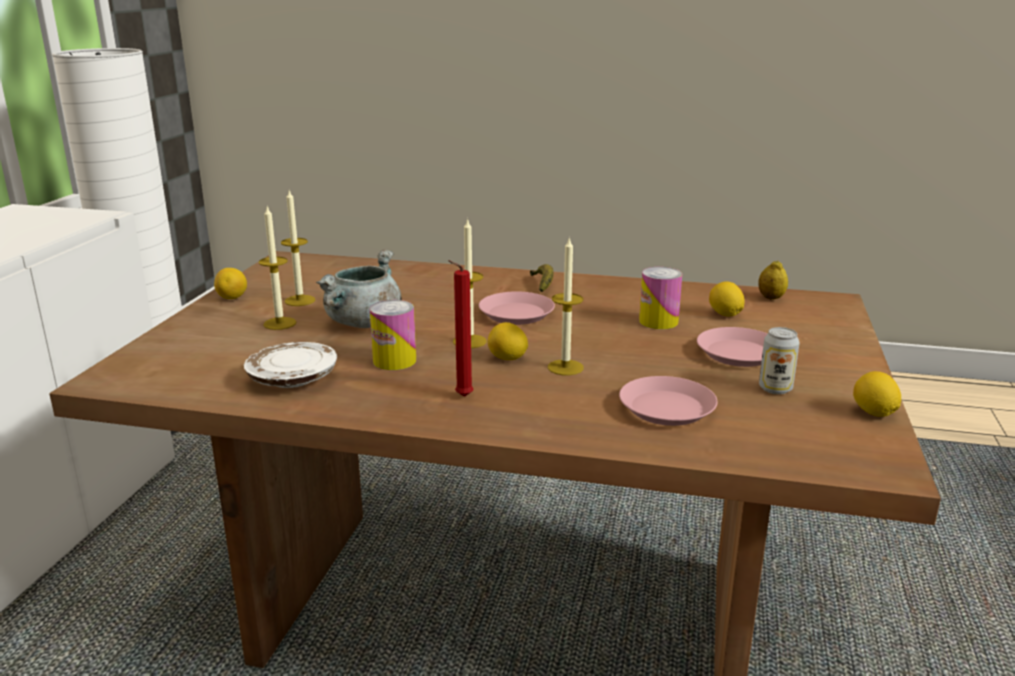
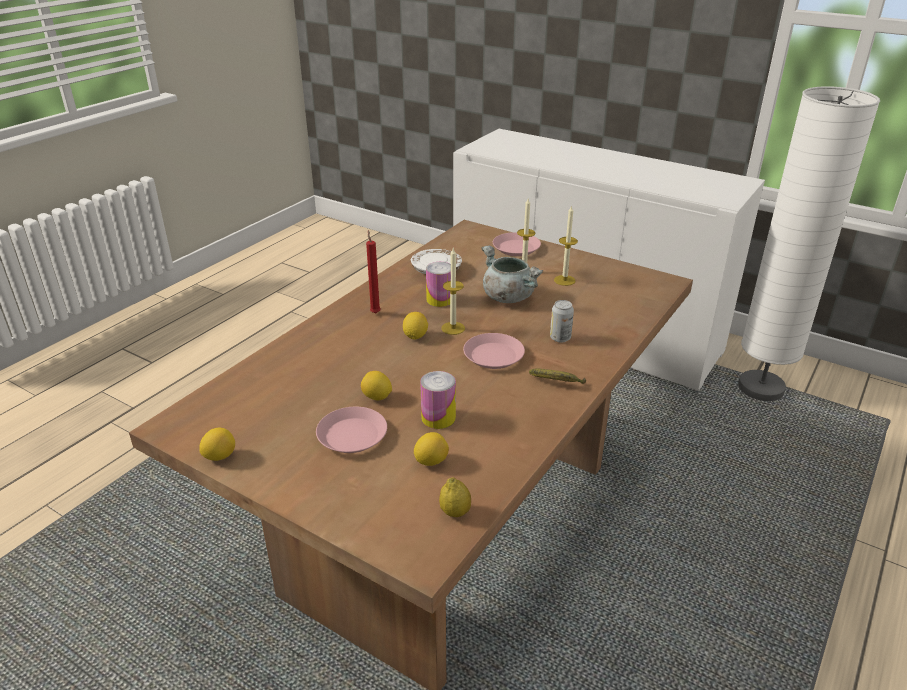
camera: 110 degrees right, 10 degrees up
lemon [214,268,247,299] -> lemon moved to [361,371,392,400]
candle [548,236,584,376] -> none
pink plate [619,376,718,426] -> pink plate moved to [493,232,541,256]
can [759,327,800,394] -> can moved to [550,300,574,342]

